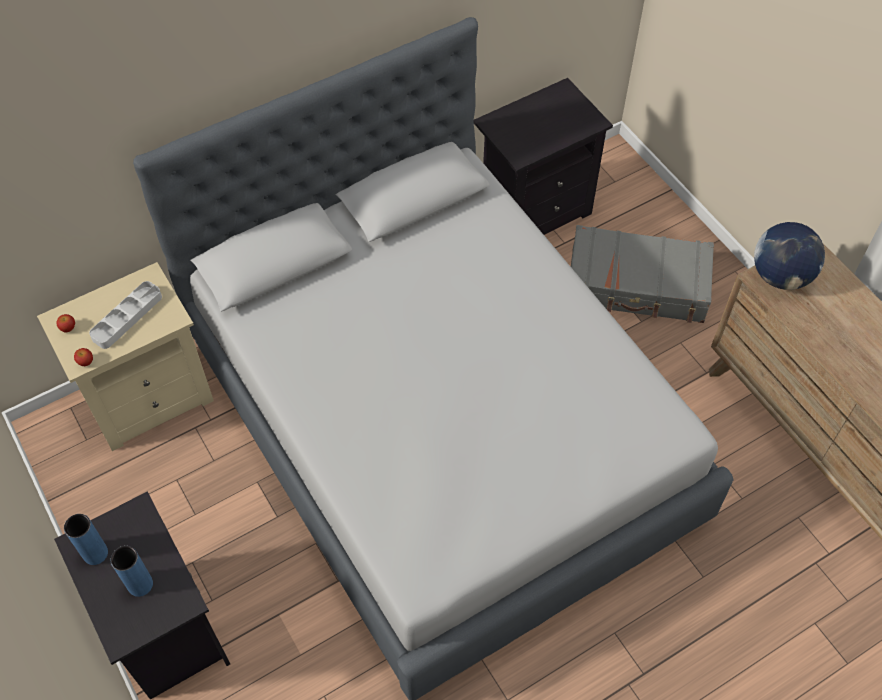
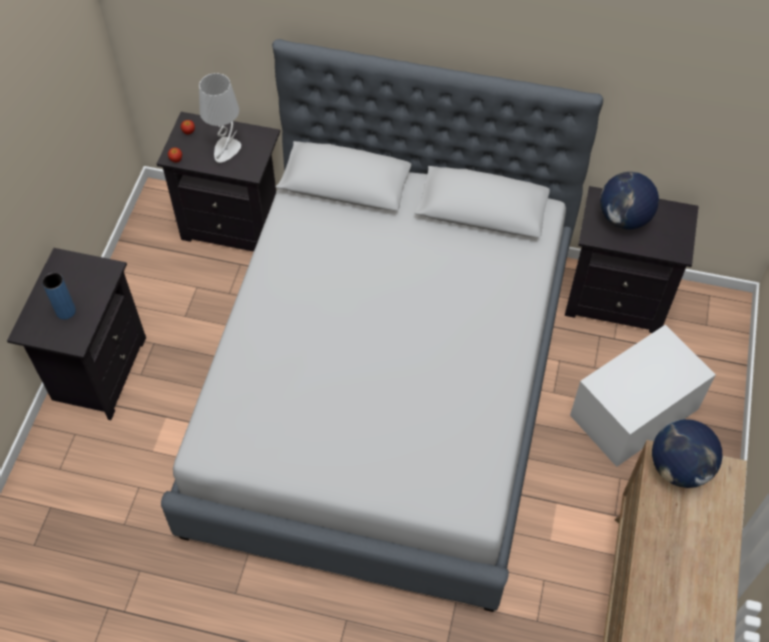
camera: 45 degrees right, 0 degrees up
beige nightstand [37,262,214,451] -> black nightstand [157,112,280,252]
blue vase [64,514,108,565] -> none
grey tray [89,281,162,349] -> grey table lamp [199,73,241,163]
grey suitcase [571,225,714,323] -> white storage box [570,325,716,467]
none -> globe [600,172,659,230]

